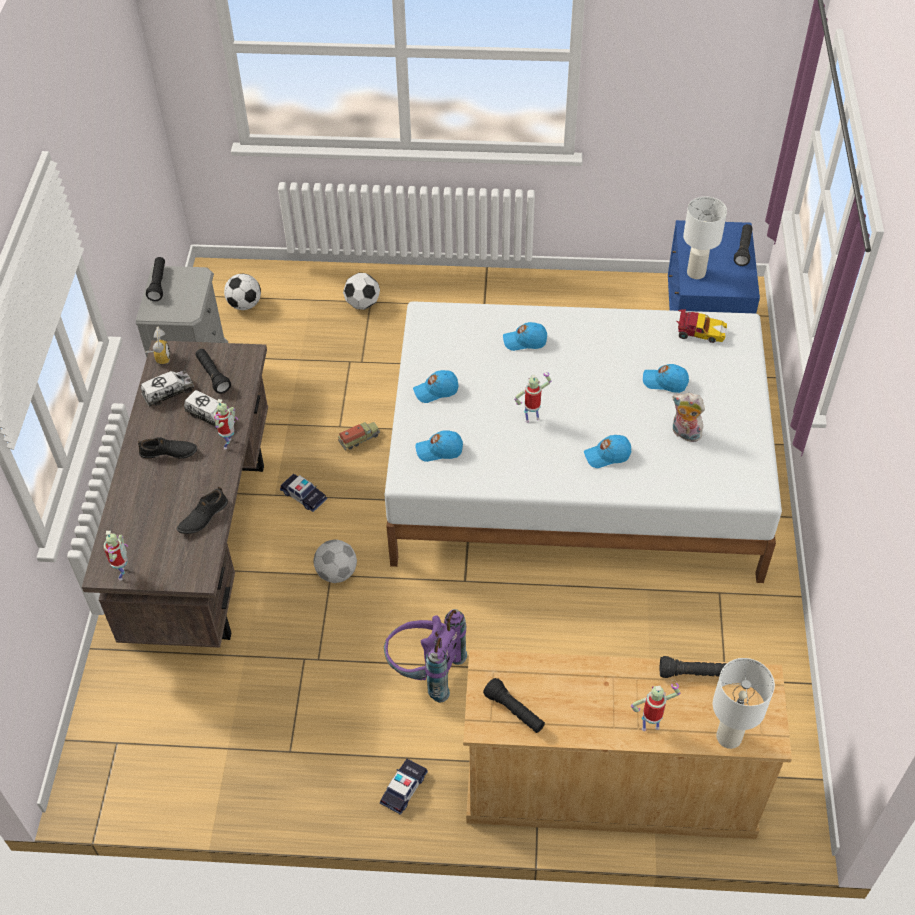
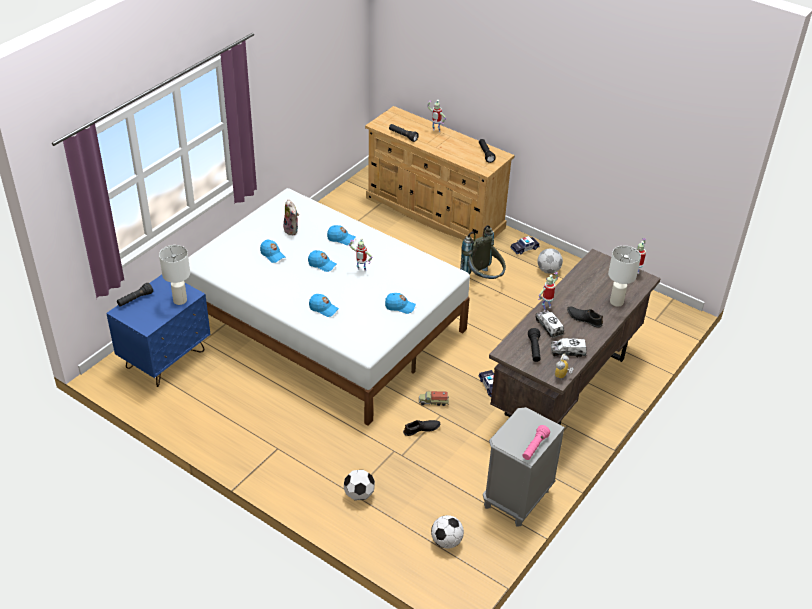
camera: 150 degrees left, 10 degrees down
black flashlight [146,257,165,301] -> pink flashlight [522,425,550,460]
black shoe [177,487,228,534] -> black shoe moved to [403,420,440,436]
football [313,540,357,583] -> football moved to [537,249,563,273]
purple backpack [384,609,467,703] -> grey backpack [460,225,506,279]
blue cap [416,430,463,462] -> blue cap moved to [308,250,336,272]
toy car [676,309,727,343] -> none
white table lamp [713,658,775,749] -> white table lamp moved to [608,246,641,306]

